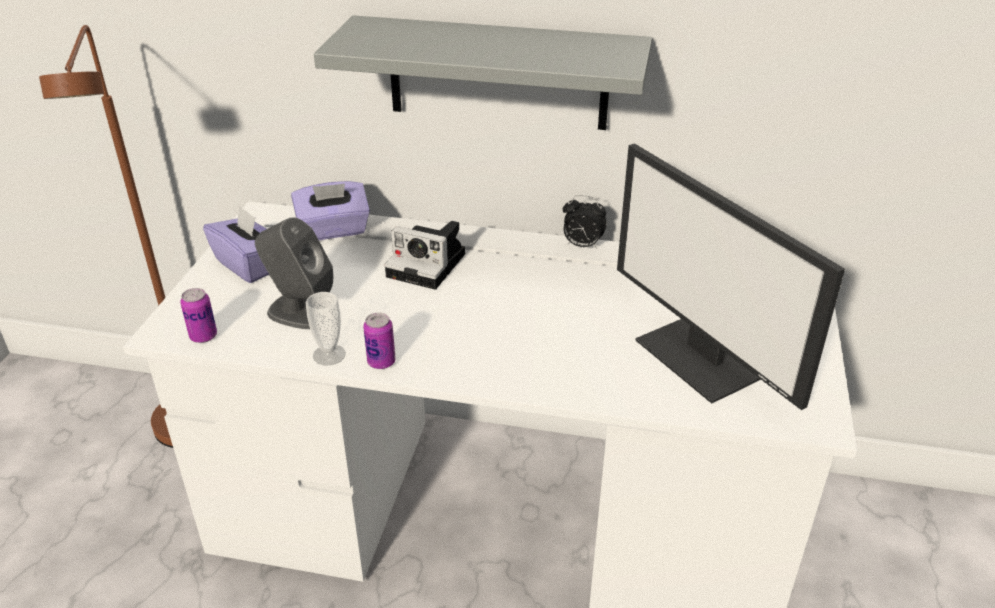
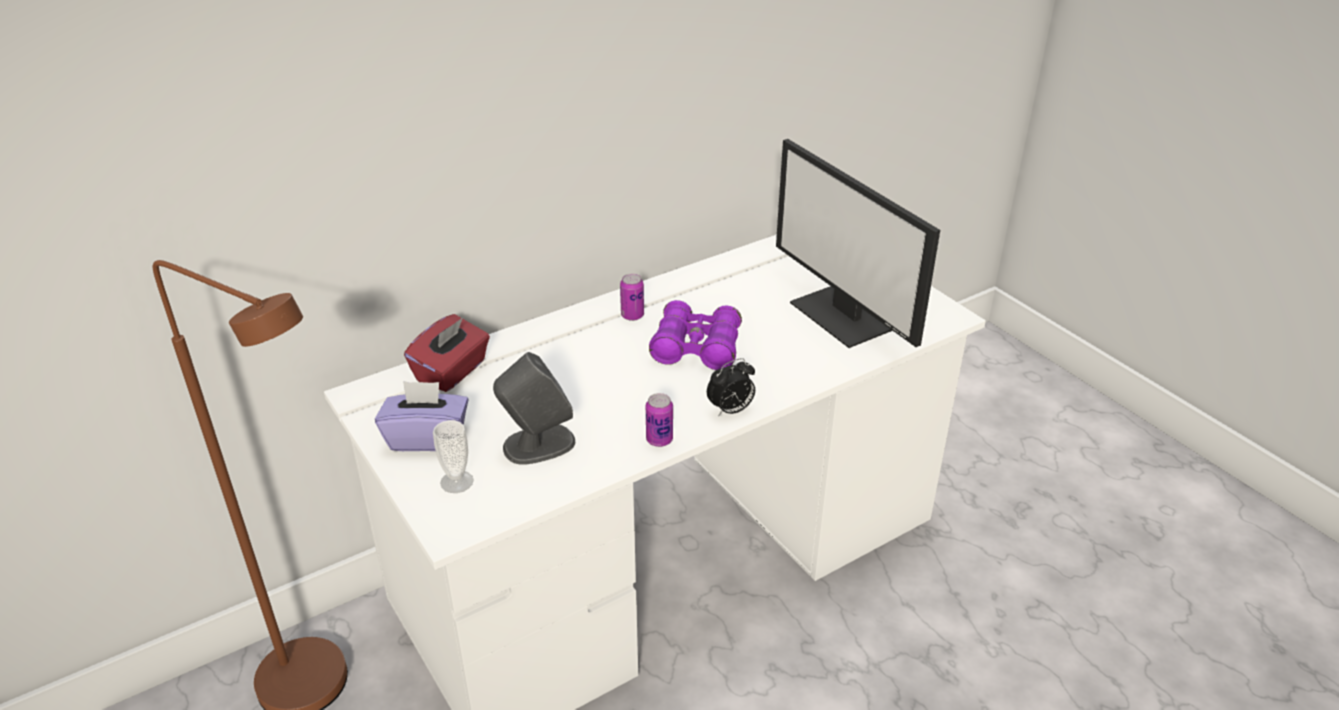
camera: 45 degrees left, 0 degrees up
can [180,288,217,343] -> can moved to [620,274,644,321]
purple tissue box [291,181,370,240] -> red tissue box [404,314,490,392]
cup [306,292,346,366] -> cup moved to [433,420,474,493]
grey shelf [314,15,652,130] -> none
camera [385,221,465,290] -> none
alarm clock [563,195,607,248] -> alarm clock moved to [707,358,755,416]
monitor [617,143,845,410] -> monitor turned 45 degrees clockwise [776,139,940,348]
none -> purple binoculars [649,300,742,370]

